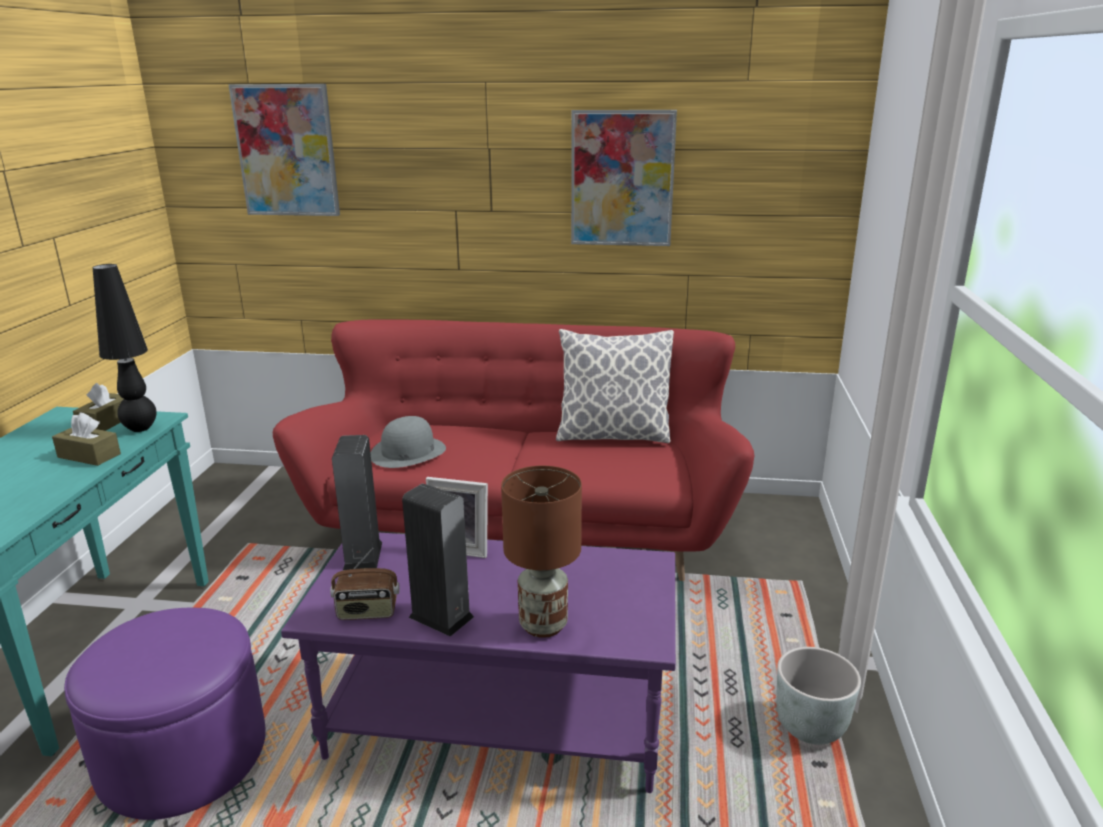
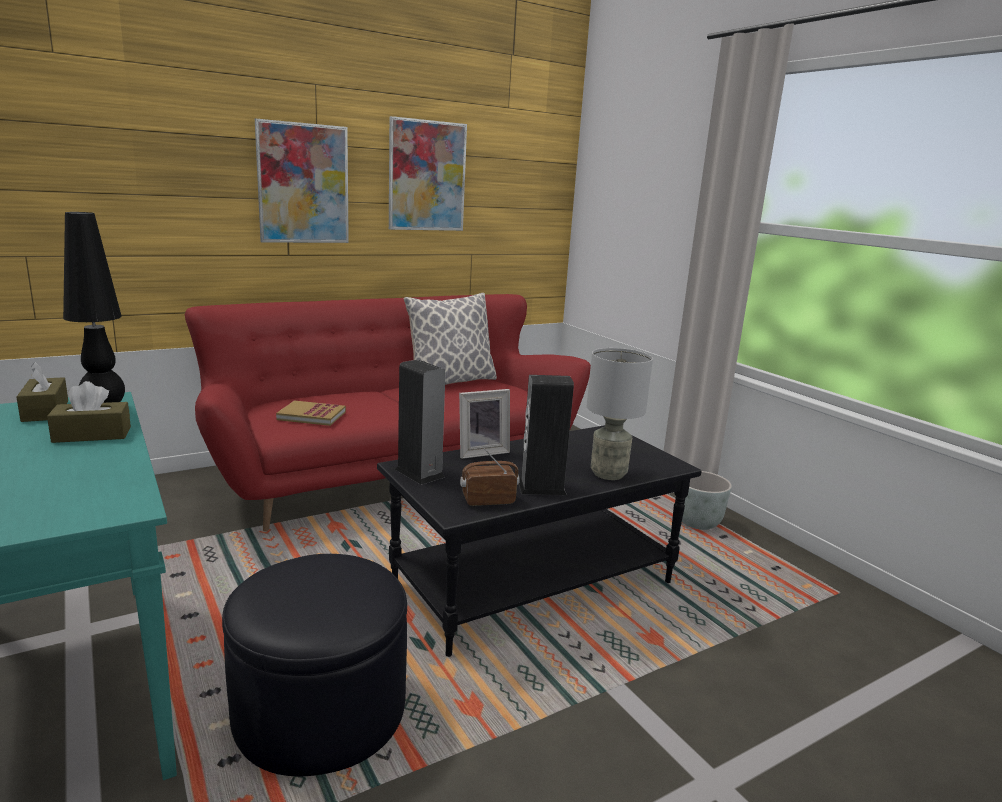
camera: 40 degrees left, 5 degrees down
purple ottoman [64,608,266,820] -> black ottoman [222,554,407,776]
picture [228,84,340,216] -> picture moved to [255,119,349,243]
purple coffee table [281,533,676,793] -> black coffee table [377,425,702,657]
radio [330,548,400,620] -> radio turned 150 degrees counterclockwise [460,448,520,506]
grey hat [371,416,446,468] -> book [276,400,346,426]
brown table lamp [501,465,582,638] -> grey table lamp [587,348,653,480]

